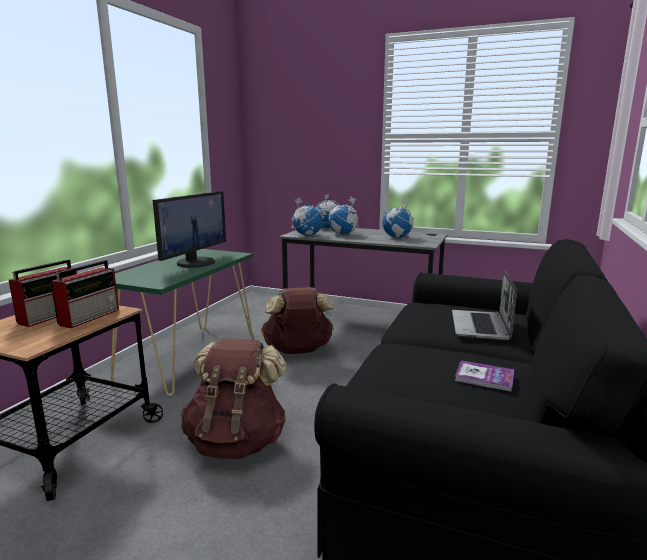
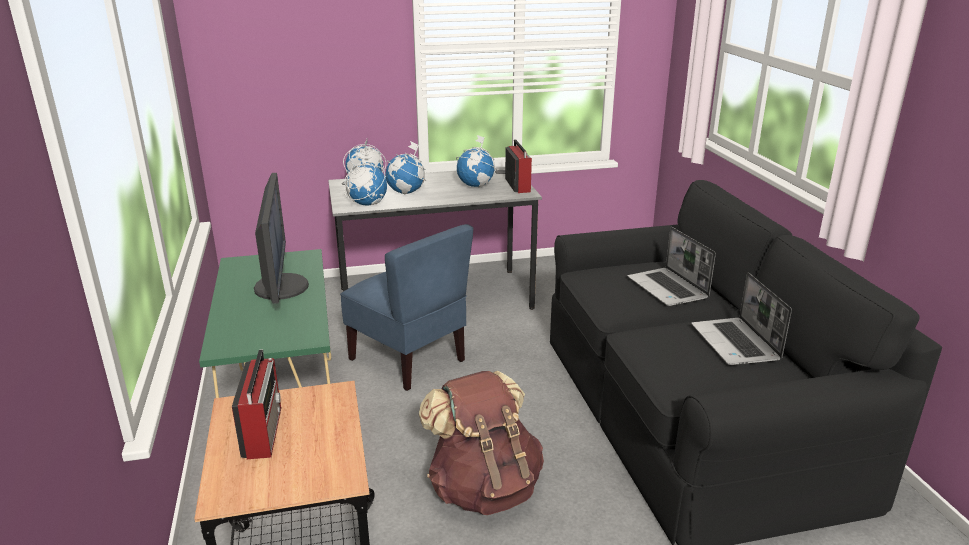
camera: 35 degrees left, 10 degrees up
radio [50,260,119,328] -> radio moved to [505,139,532,193]
brown backpack [261,287,334,354] -> blue chair [340,224,473,391]
book [455,360,514,392] -> laptop [691,272,792,365]

